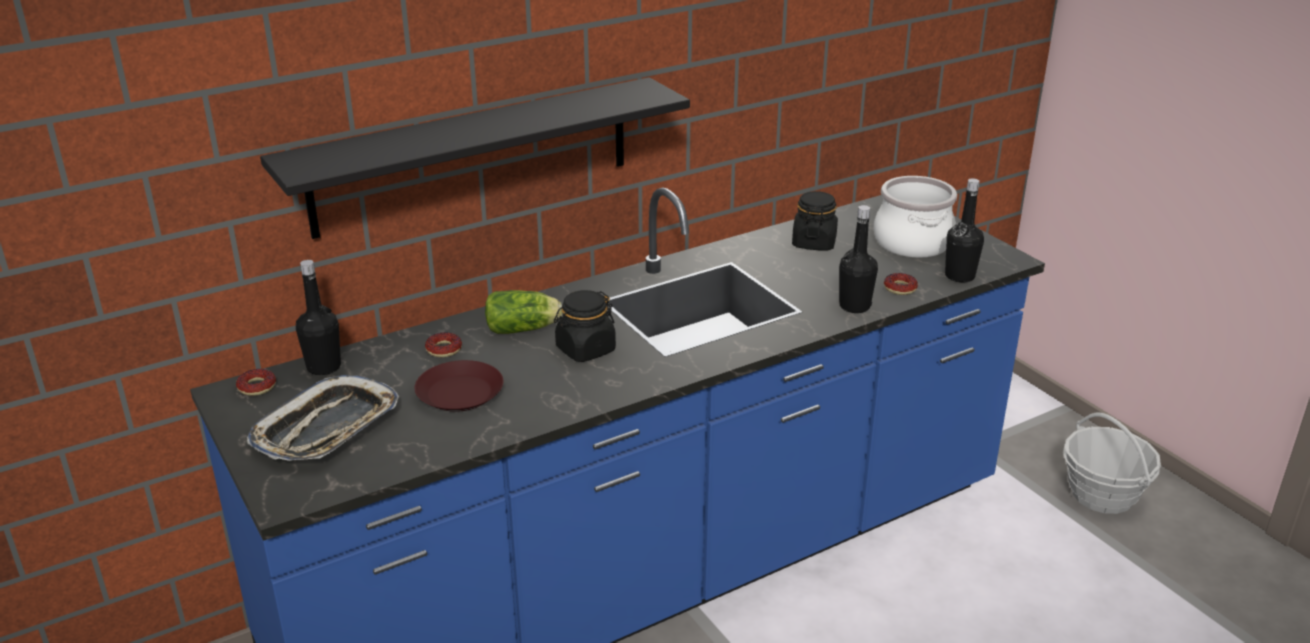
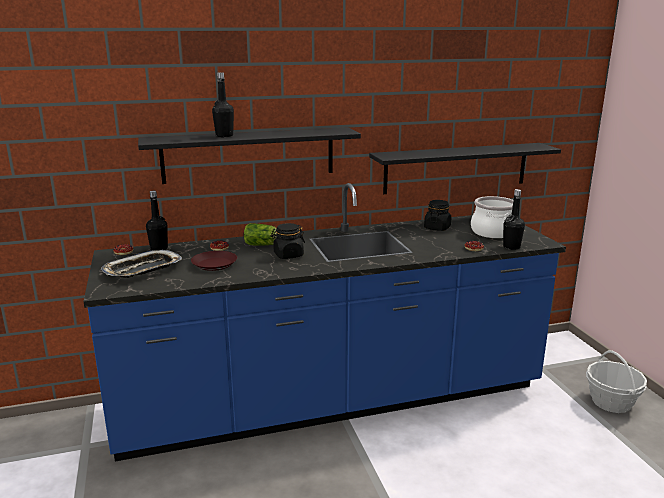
camera: 15 degrees right, 10 degrees down
black bottle [839,205,878,313] -> black bottle moved to [212,72,234,137]
none -> black shelf [369,143,561,194]

